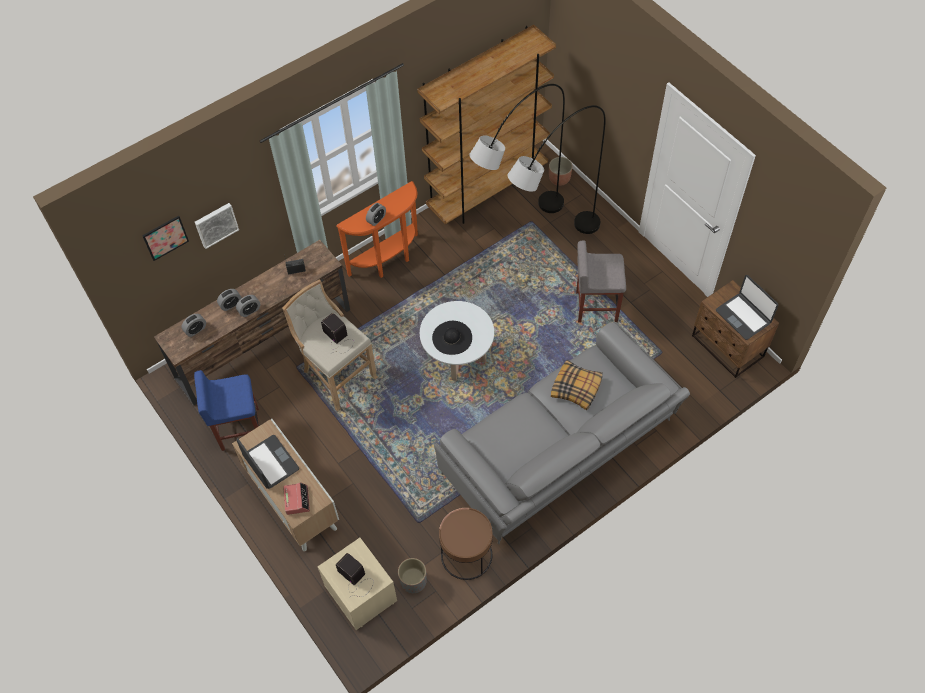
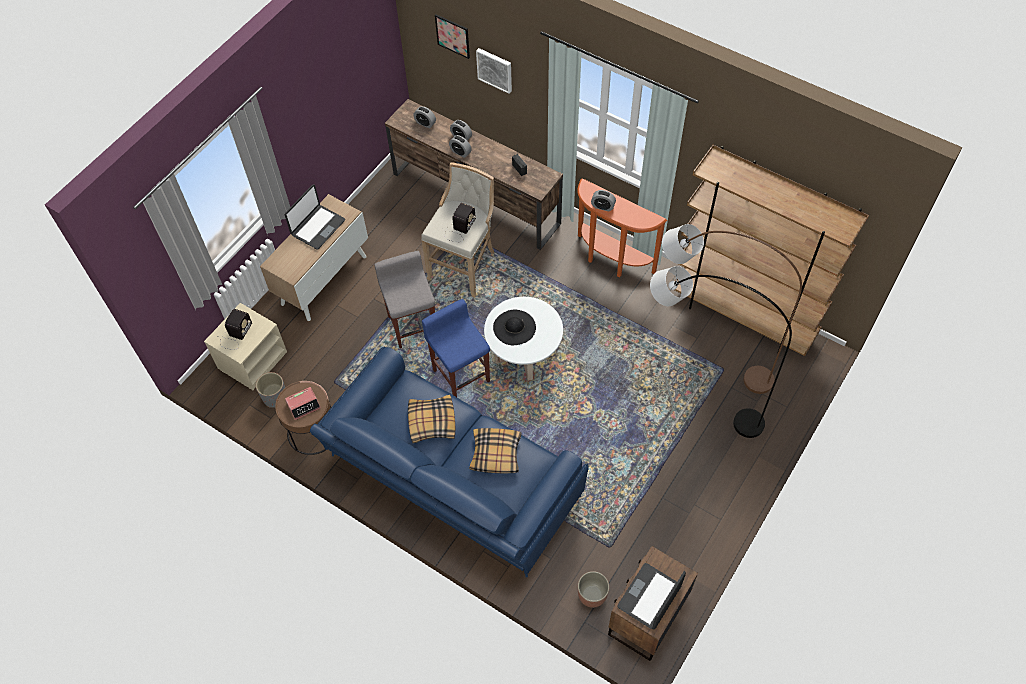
camera: 70 degrees right, 0 degrees up
blue stool [194,370,259,451] -> blue stool moved to [422,299,490,397]
alarm clock [283,482,310,515] -> alarm clock moved to [285,387,321,420]
grey sofa [434,322,690,544] -> blue sofa [310,347,589,577]
grey floor lamp [469,84,565,213] -> brown floor lamp [662,224,802,394]
planter [549,157,573,186] -> planter moved to [578,571,609,608]
grey stool [576,241,626,322] -> grey stool moved to [374,251,435,349]
none -> pillow [408,395,455,443]

